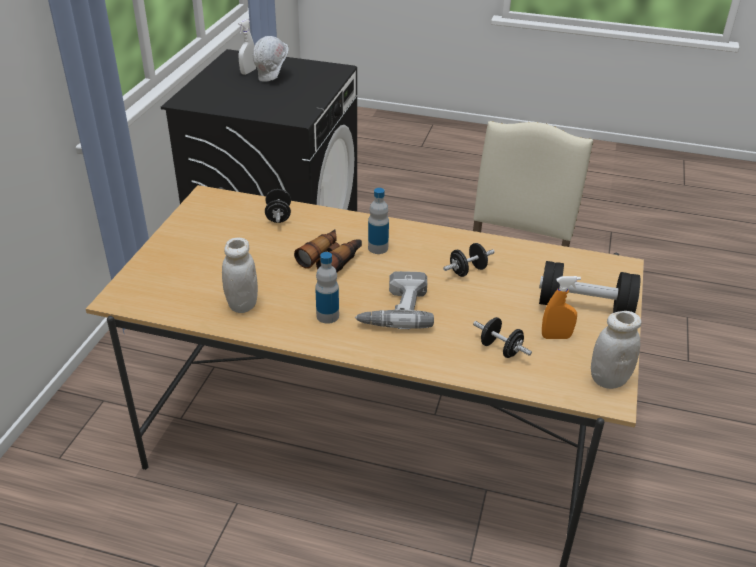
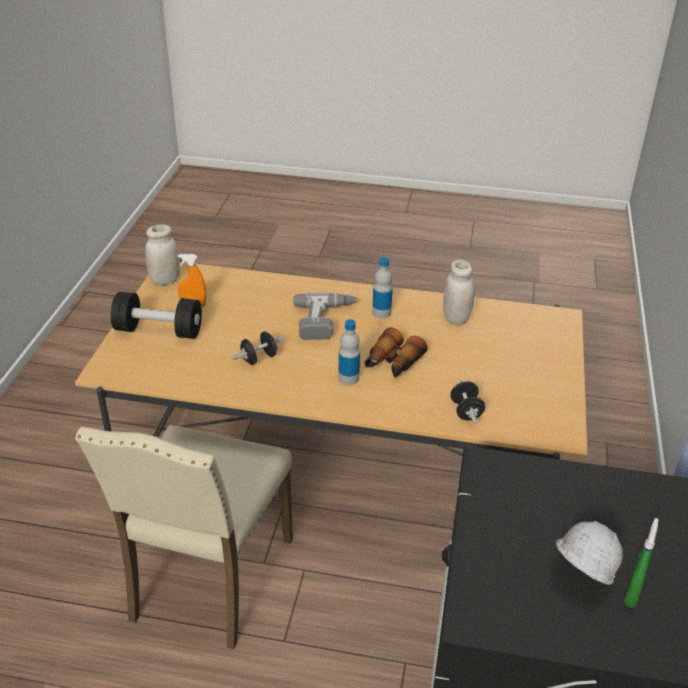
camera: 175 degrees right, 0 degrees up
white spray bottle [238,19,256,75] -> green spray bottle [624,518,658,608]
black dumbbell [473,317,532,358] -> none

